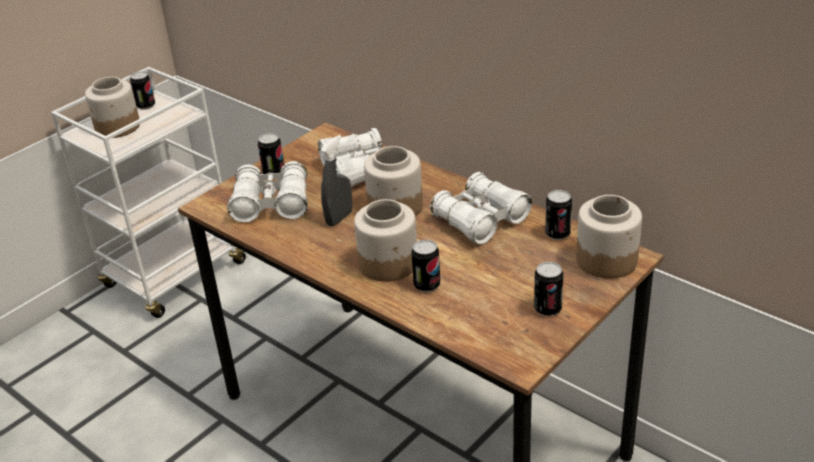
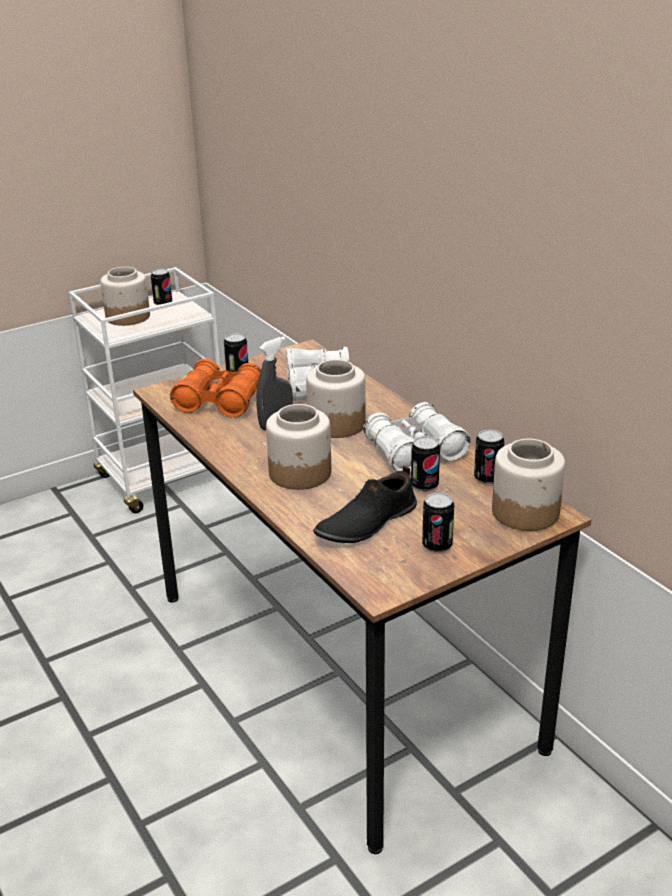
camera: 15 degrees right, 5 degrees down
white binoculars [227,161,308,223] -> orange binoculars [170,359,261,418]
can [411,239,440,292] -> can moved to [411,436,440,492]
none -> black shoe [313,466,417,543]

